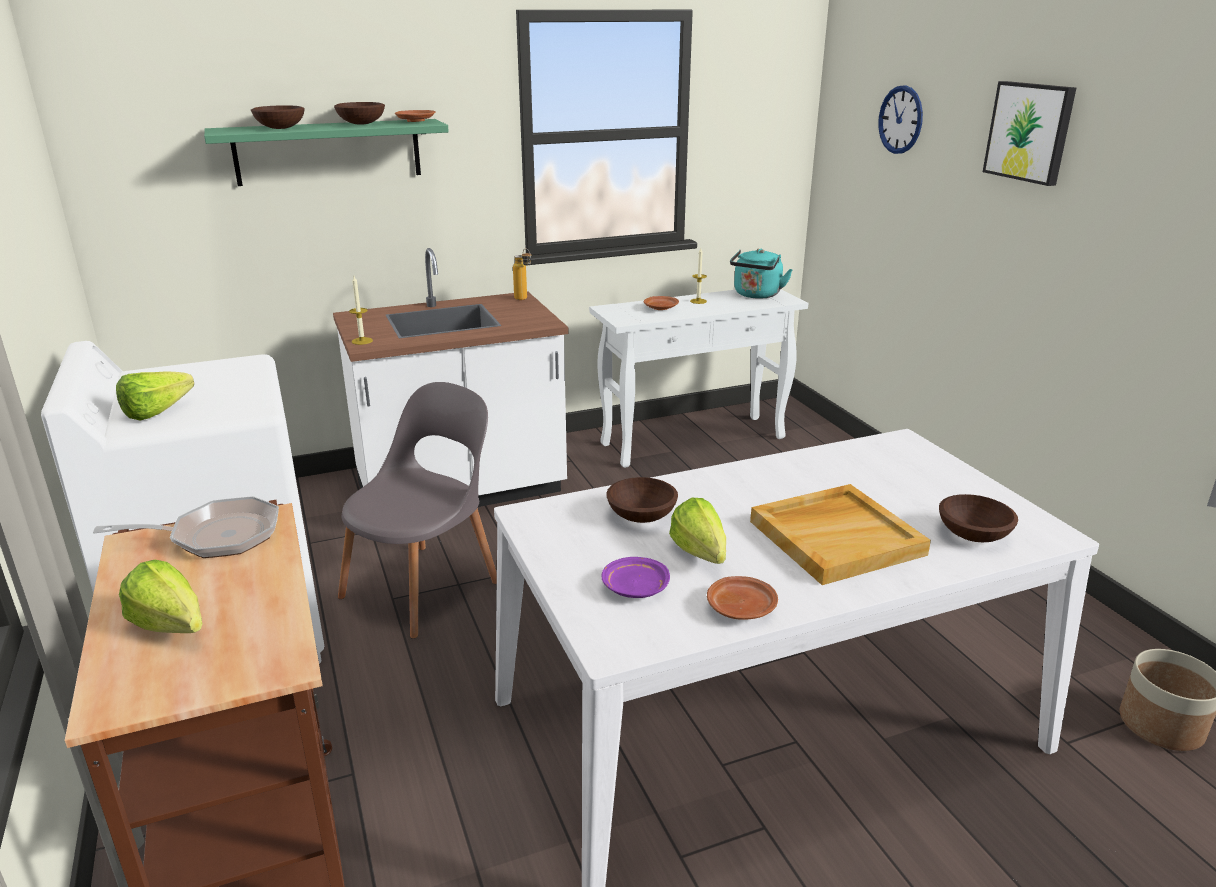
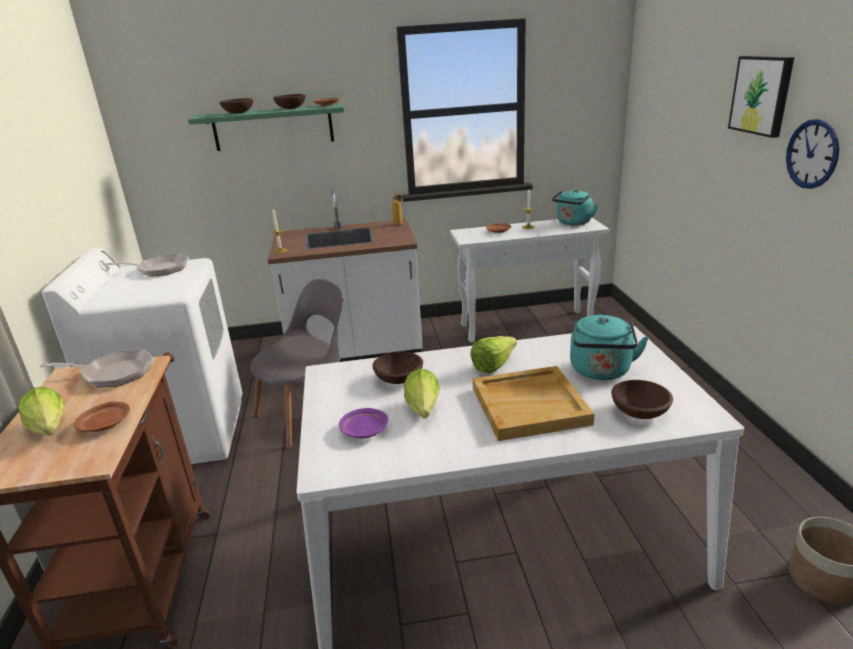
camera: 15 degrees right, 0 degrees up
lettuce [116,371,194,421] -> lettuce moved to [470,336,517,373]
brown plate [707,576,778,620] -> brown plate moved to [74,402,130,432]
wall clock [878,85,923,154] -> wall clock moved to [786,119,839,189]
none -> frying pan [103,254,189,277]
none -> turquoise kettle [570,315,649,380]

